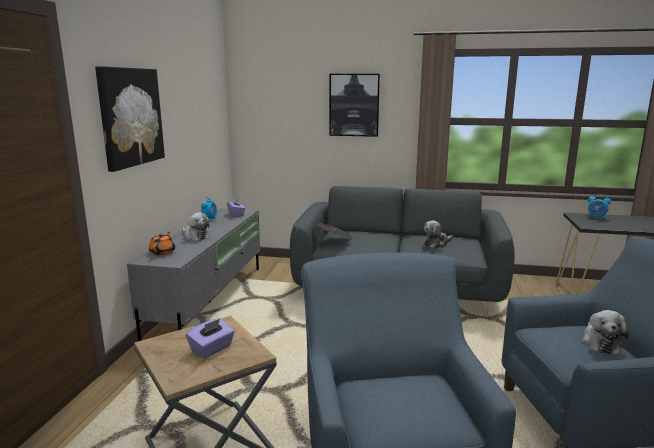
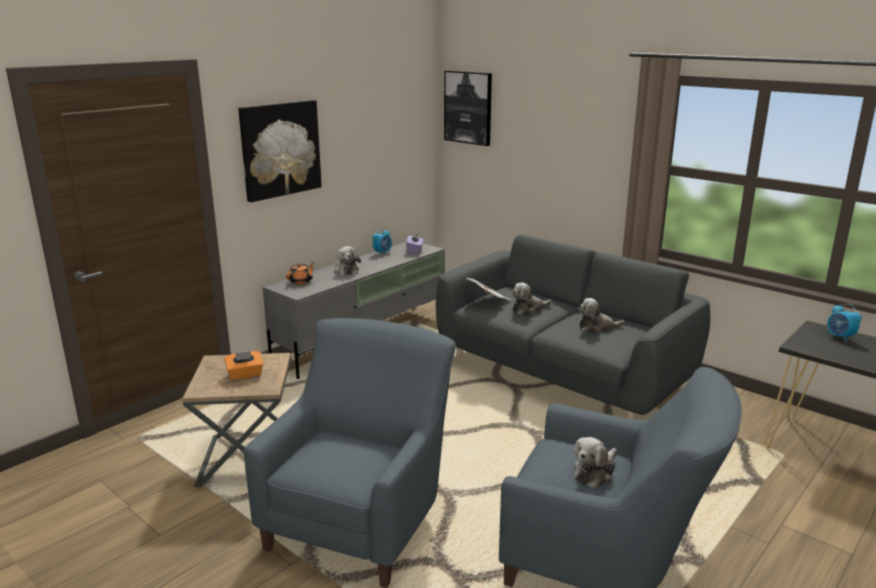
camera: 30 degrees right, 5 degrees up
purple tissue box [186,318,235,358] -> orange tissue box [224,351,263,381]
picture [330,74,380,137] -> picture moved to [444,71,492,146]
none -> plush toy [512,283,551,315]

